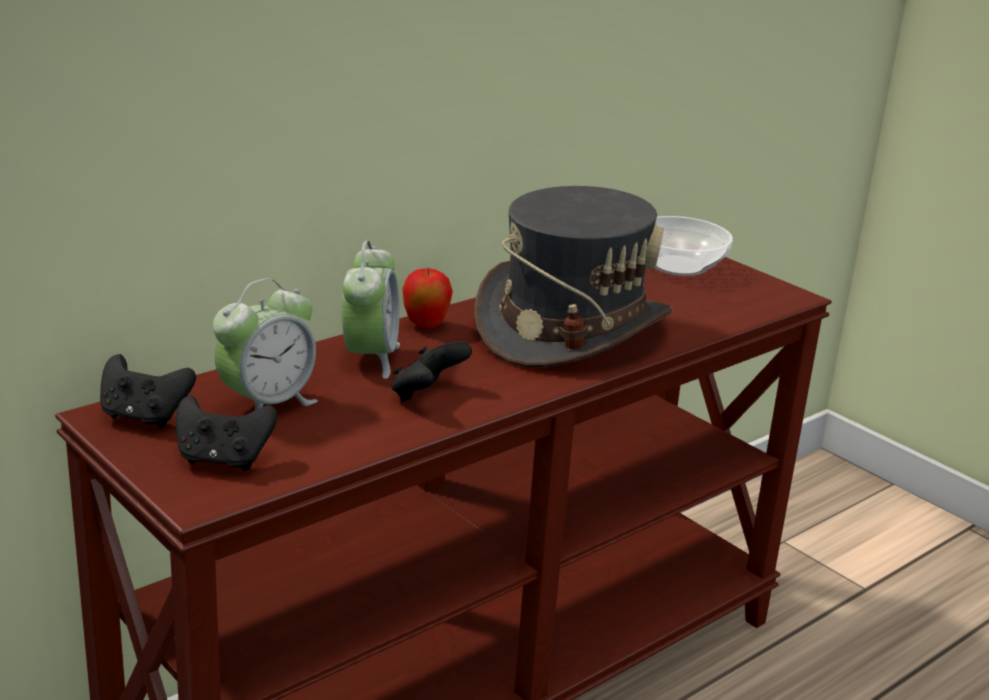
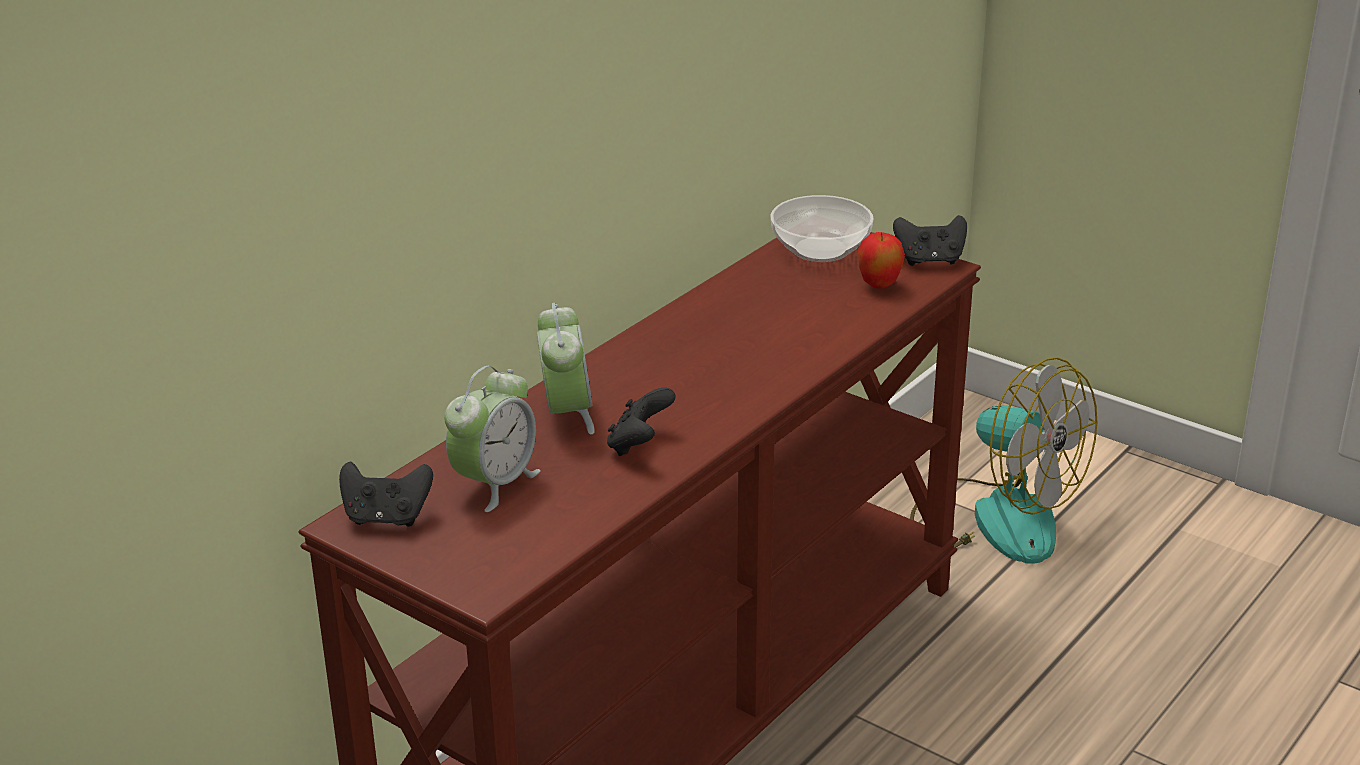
camera: 10 degrees left, 5 degrees up
black game controller [176,395,278,470] -> black game controller moved to [893,215,967,266]
apple [402,268,453,329] -> apple moved to [858,232,905,289]
grey hat [474,186,673,367] -> none
none -> fan [910,357,1097,564]

